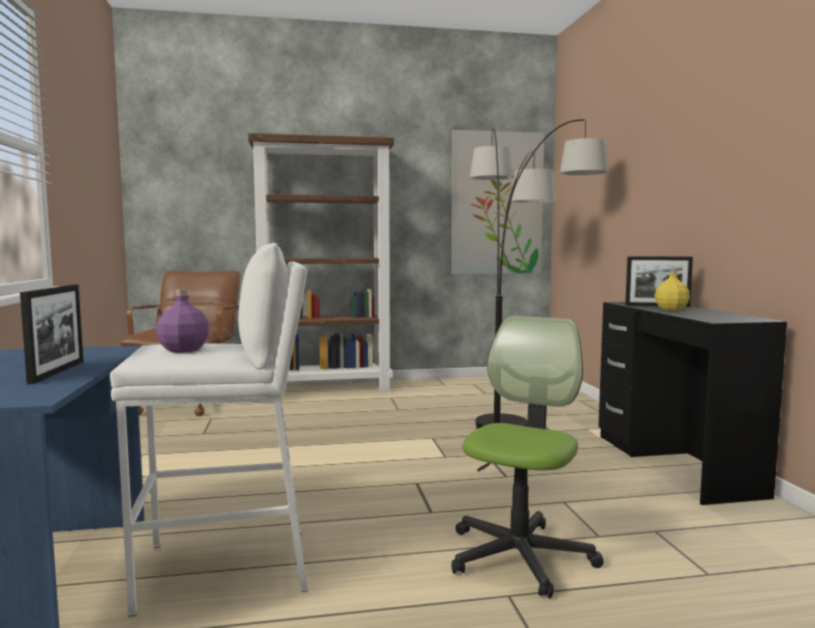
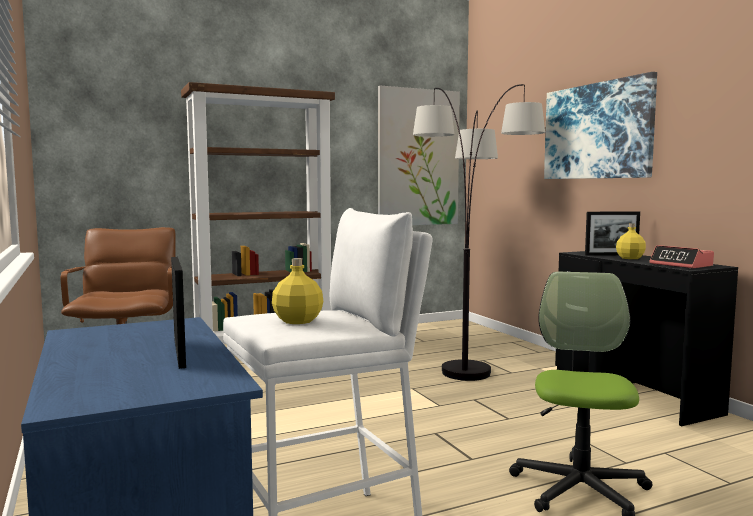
camera: 15 degrees left, 0 degrees up
purple bottle [156,289,209,353] -> yellow bottle [272,258,324,324]
none -> picture [544,72,657,179]
none -> alarm clock [649,245,714,269]

